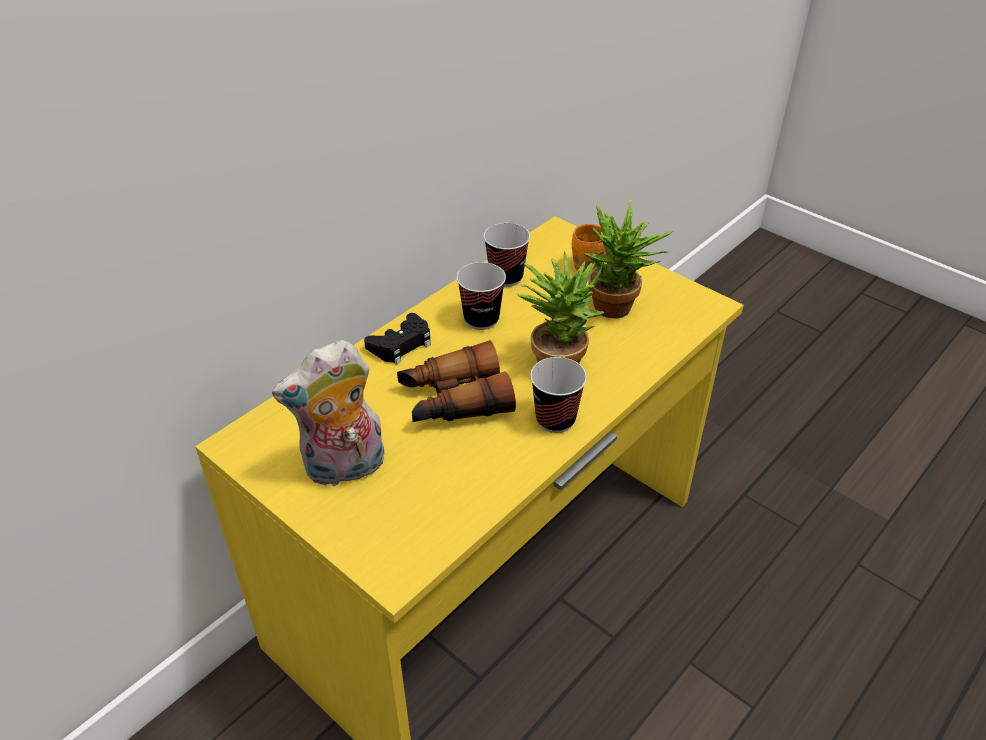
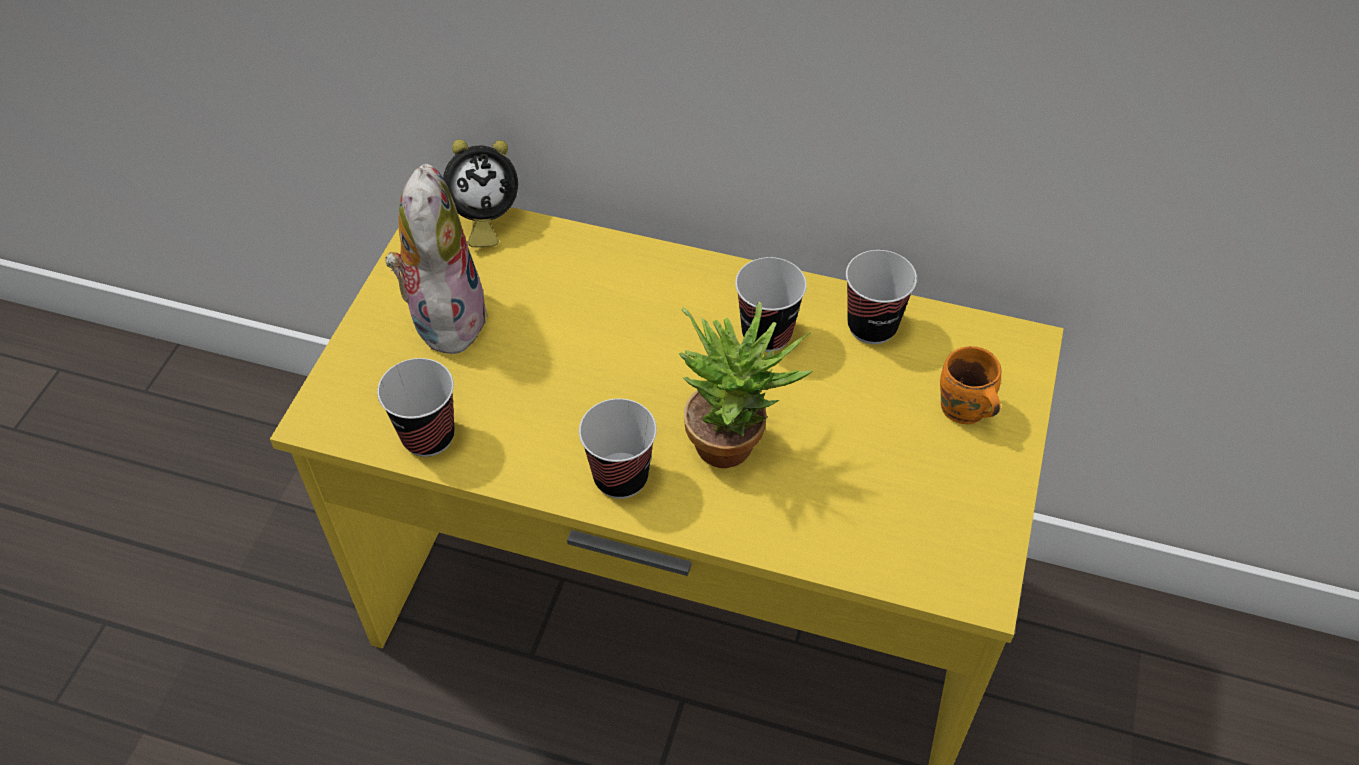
camera: 65 degrees right, 10 degrees up
plush toy [272,340,385,486] -> plush toy turned 45 degrees clockwise [385,164,488,355]
black game controller [364,313,431,365] -> none
binoculars [397,340,516,422] -> none
potted plant [584,199,674,319] -> none
none -> cup [377,358,455,457]
none -> alarm clock [443,140,518,247]

